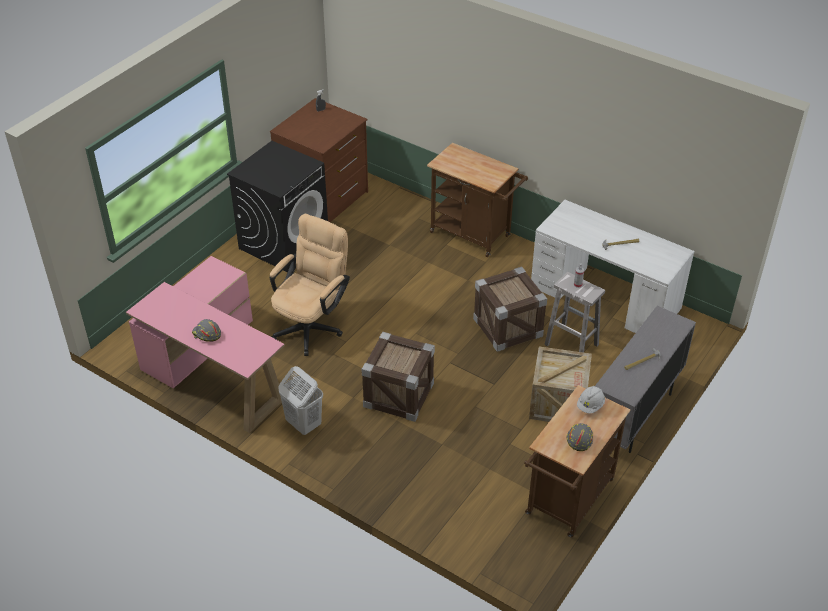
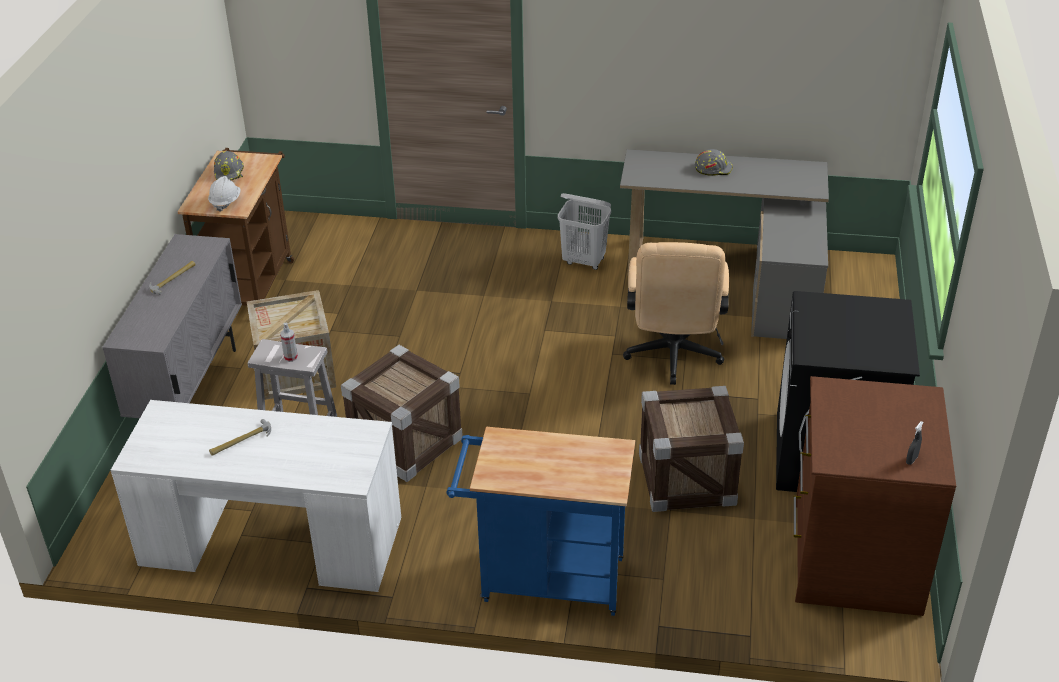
camera: 155 degrees right, 5 degrees down
pink desk [126,256,285,433] -> grey desk [620,149,829,339]
crate [361,332,435,422] -> crate moved to [639,386,744,512]
brown cart [427,143,528,257] -> blue cart [447,427,635,616]

